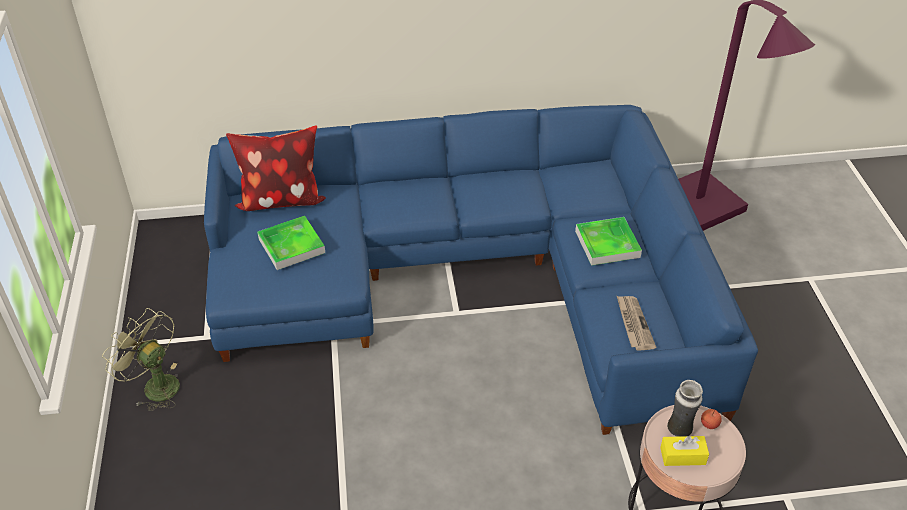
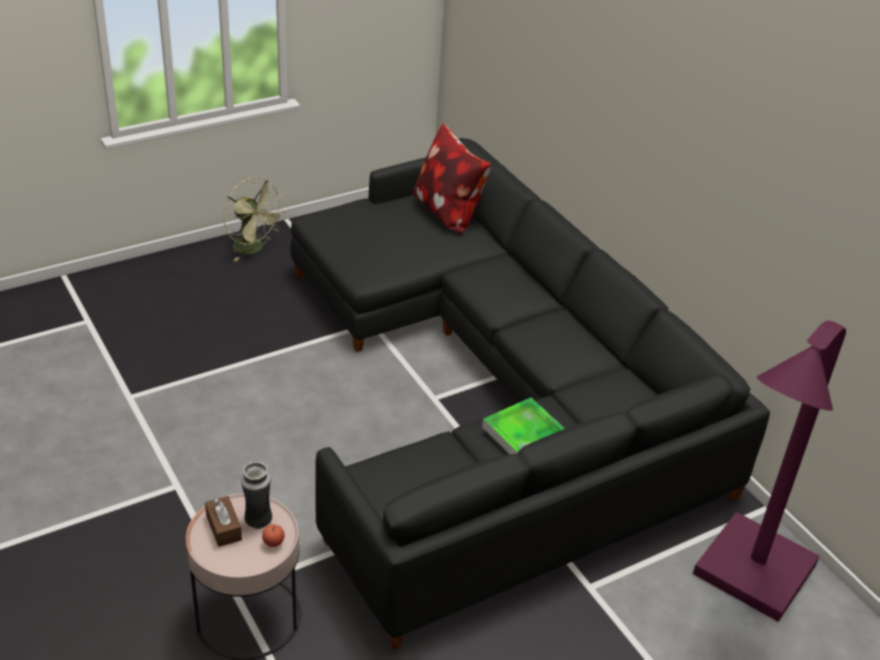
camera: 65 degrees right, 5 degrees down
green fan [102,308,180,411] -> green fan turned 120 degrees clockwise [224,177,286,261]
blue sofa [204,105,758,435] -> black sofa [290,138,770,650]
tray [257,216,325,270] -> none
newspaper [617,296,656,351] -> none
yellow tissue box [660,436,709,466] -> brown tissue box [205,496,242,547]

